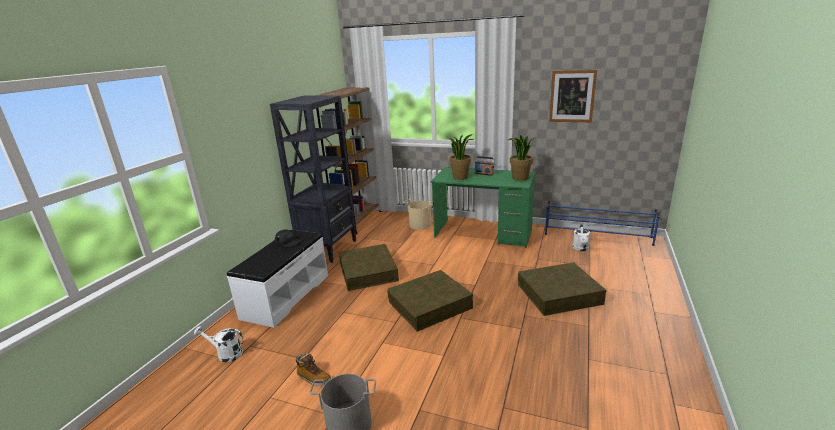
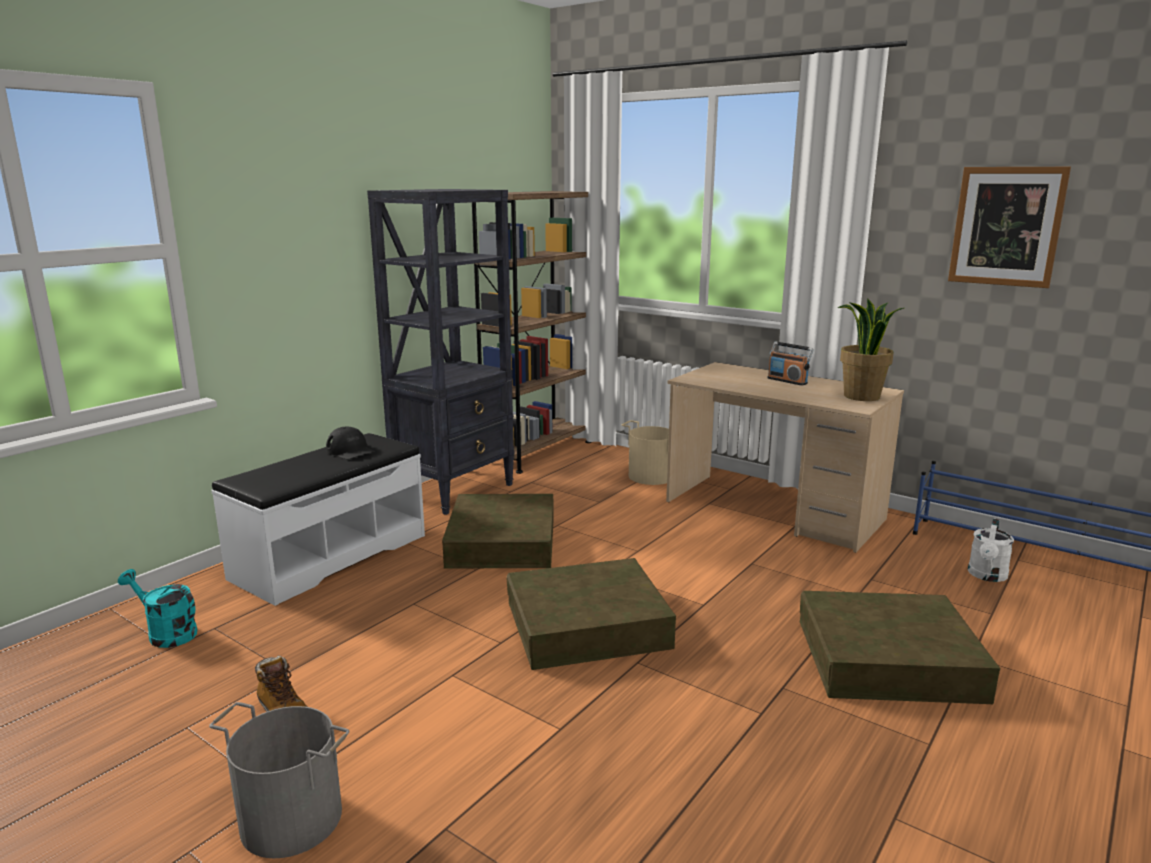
camera: 15 degrees right, 5 degrees down
white watering can [194,326,244,362] -> turquoise watering can [118,569,197,648]
green desk [431,167,535,248] -> beige desk [666,362,904,553]
potted plant [448,134,473,180] -> none

